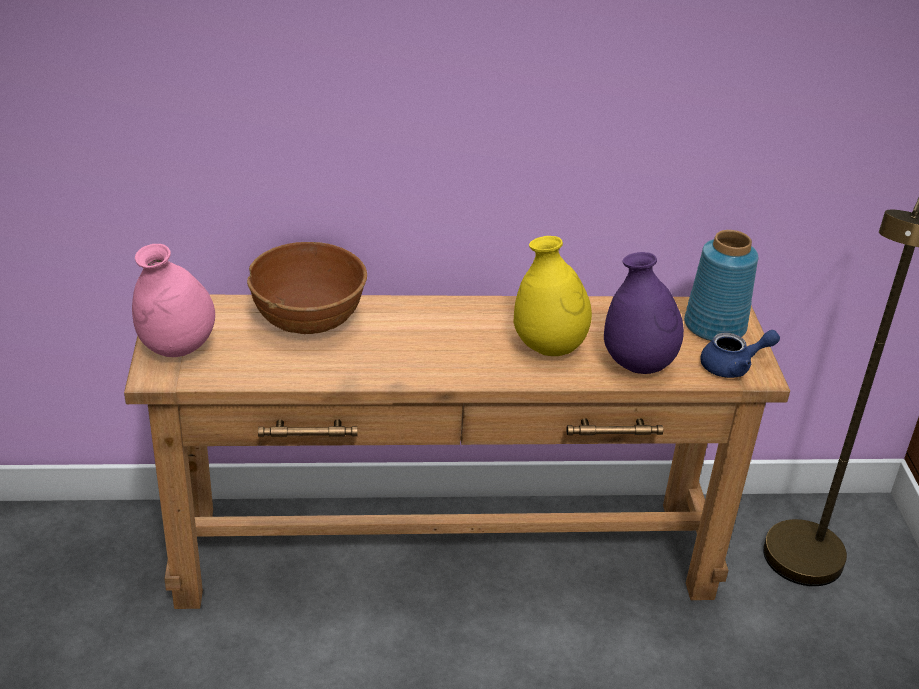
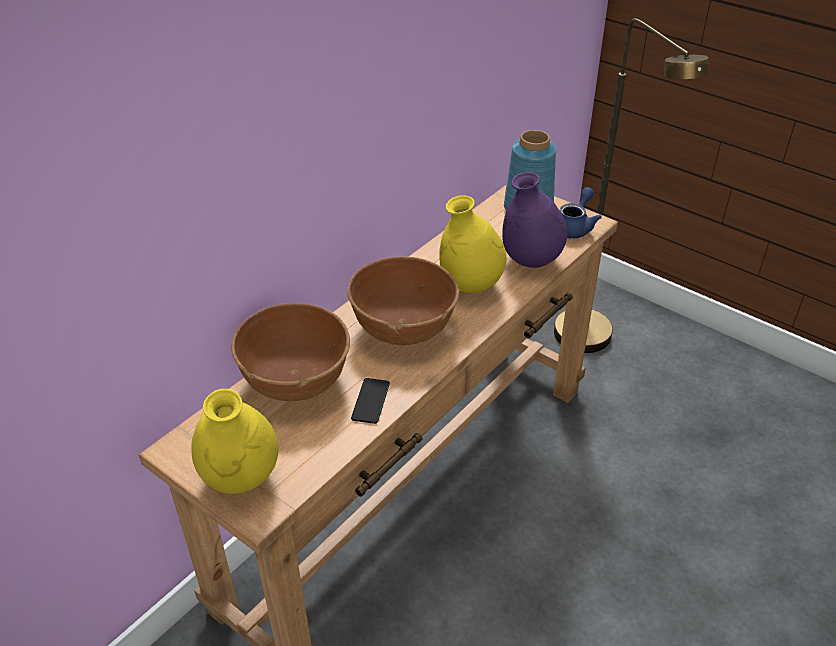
camera: 45 degrees left, 5 degrees up
pink vase [132,244,215,357] -> yellow vase [191,389,278,494]
none -> brown bowl [347,256,459,345]
none -> phone [351,378,390,424]

